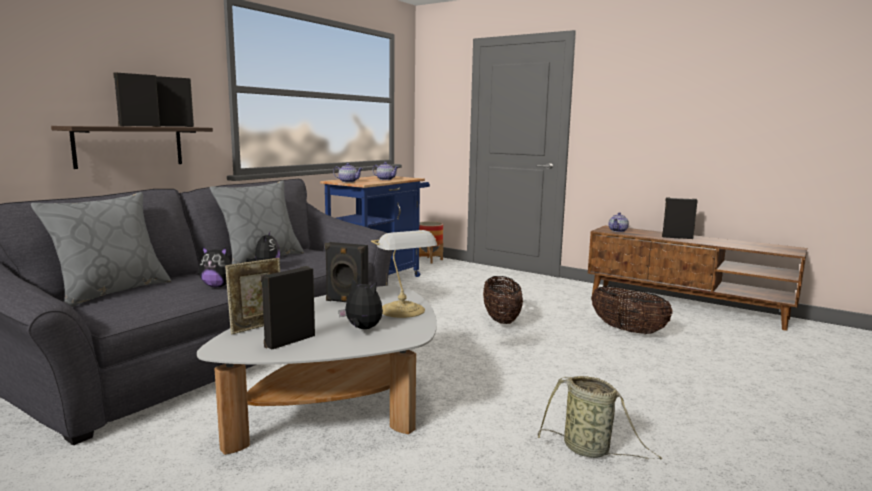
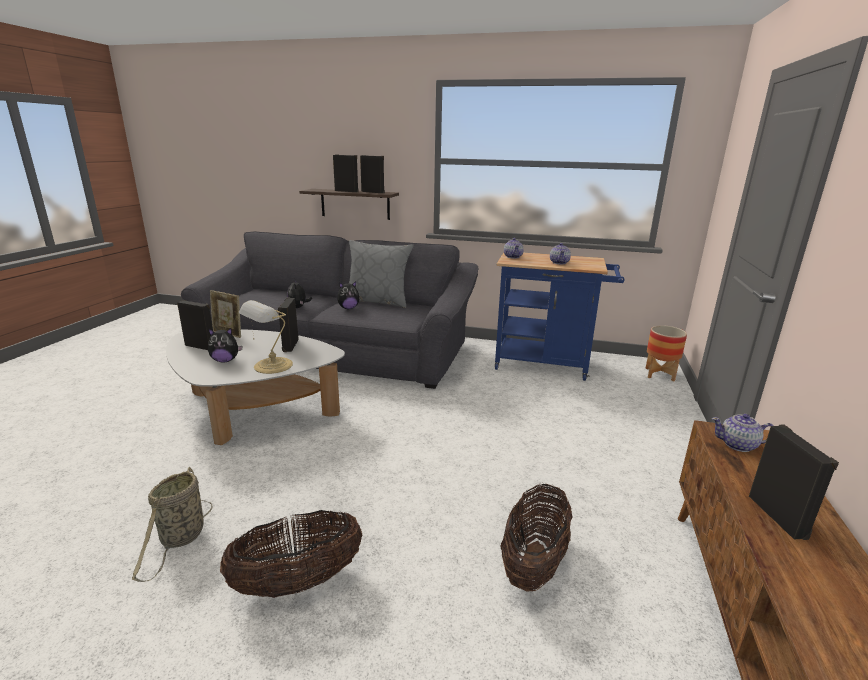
camera: 70 degrees right, 10 degrees up
grey pillow [31,192,171,307] -> none
plush toy [338,279,383,329] -> plush toy turned 75 degrees clockwise [208,328,242,363]
basket [483,276,523,324] -> basket moved to [220,510,363,598]

